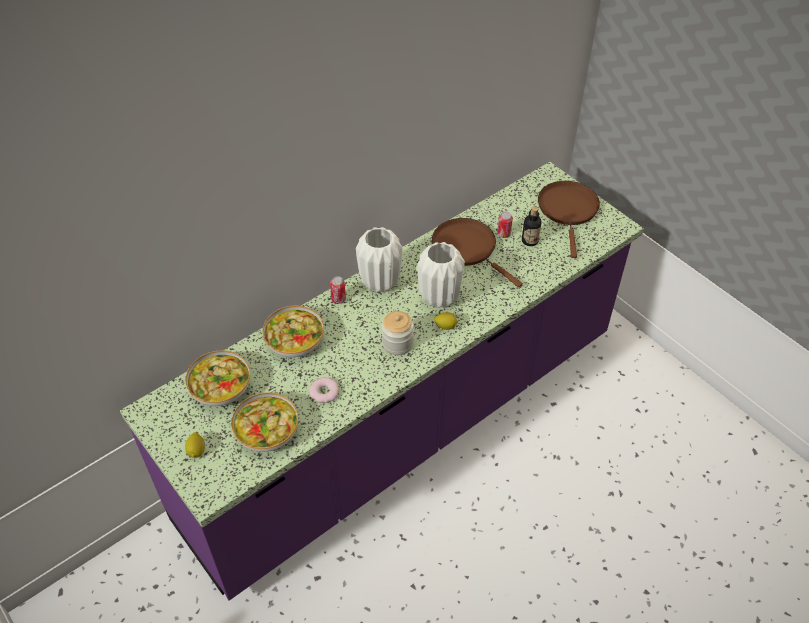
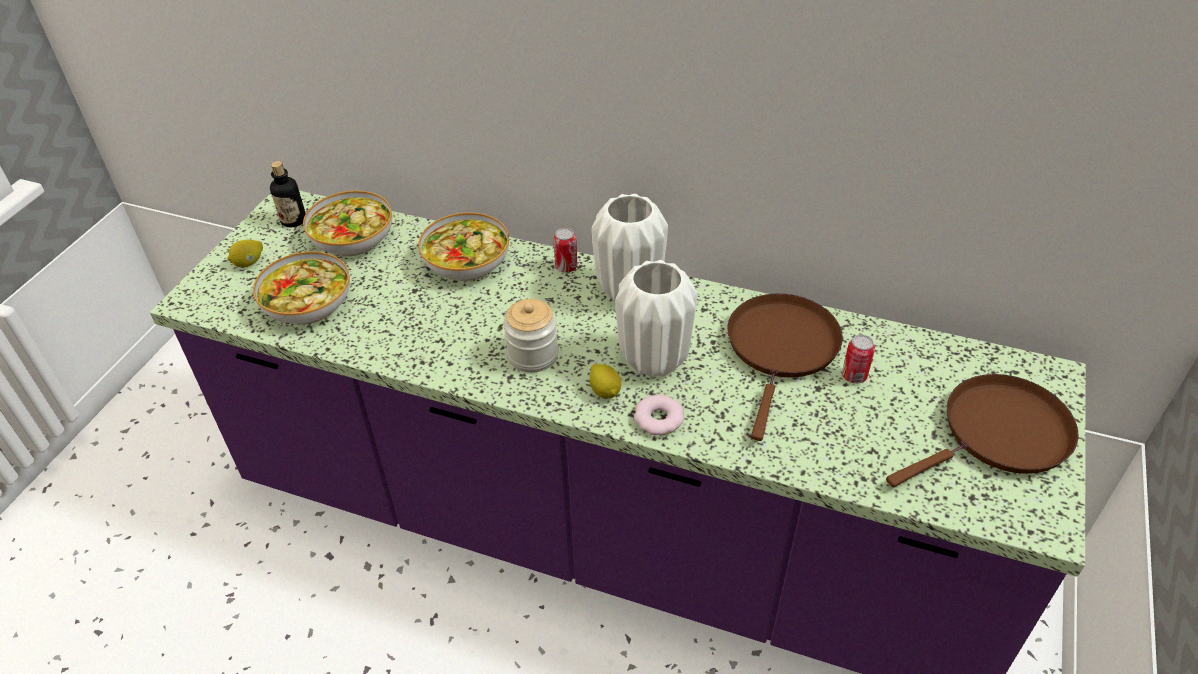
camera: 60 degrees right, 5 degrees down
donut [309,377,339,403] -> donut moved to [634,394,684,435]
bottle [522,206,542,246] -> bottle moved to [270,161,306,227]

